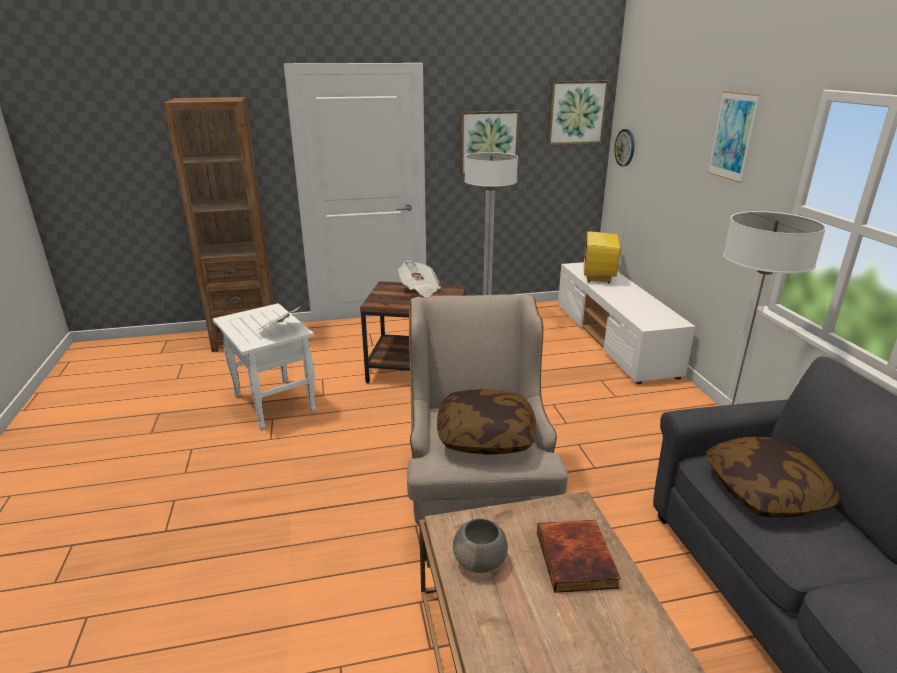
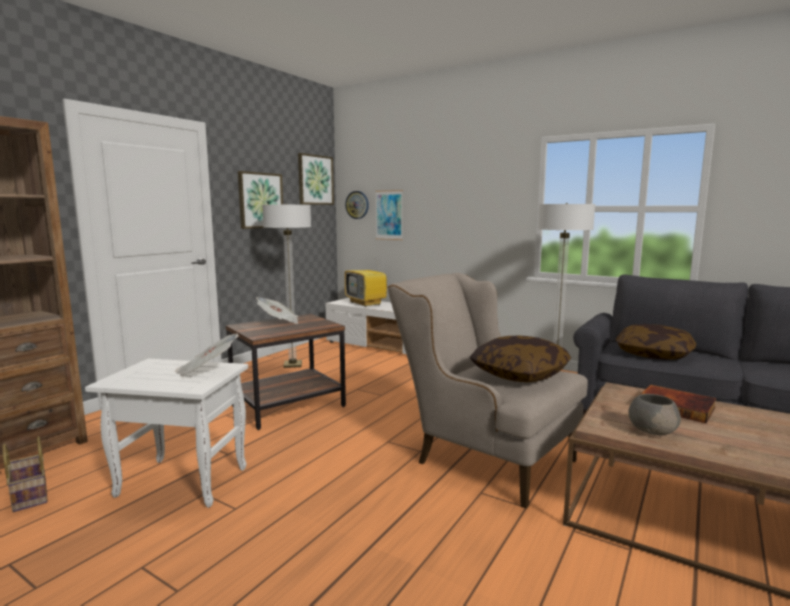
camera: 45 degrees left, 15 degrees down
picture [707,91,760,183] -> picture moved to [375,190,403,240]
none -> basket [2,436,48,512]

